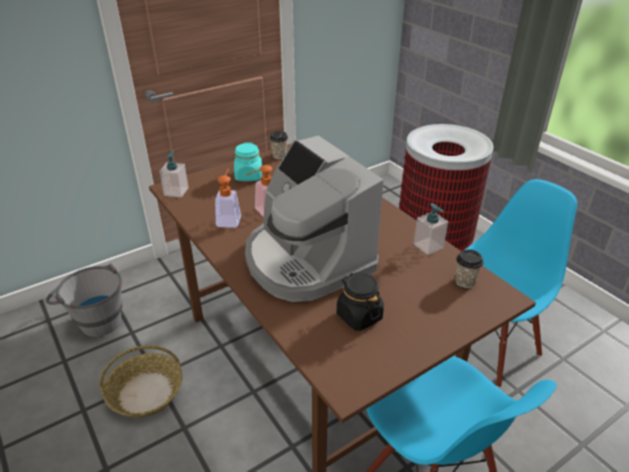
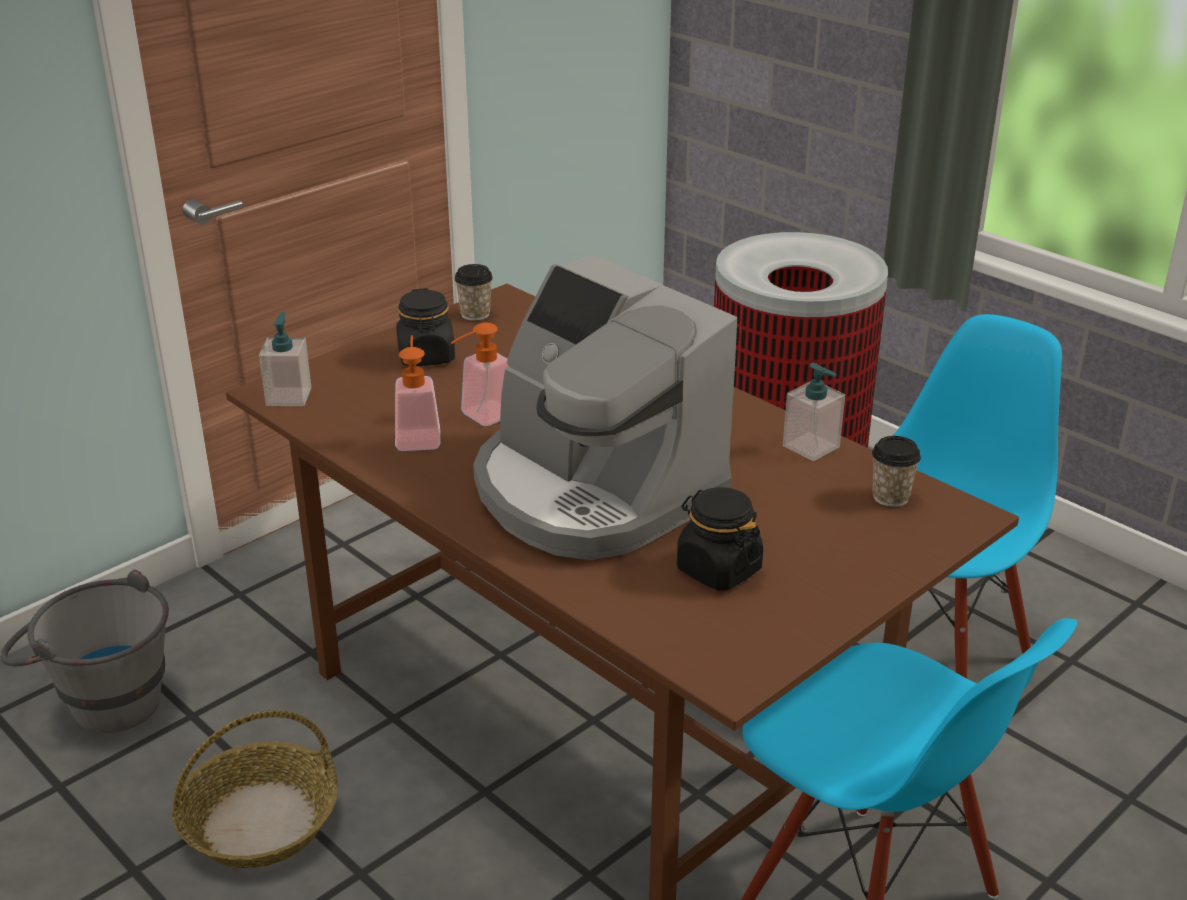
camera: 10 degrees left, 5 degrees down
turquoise jar [234,143,262,181] -> black jar [396,288,455,366]

